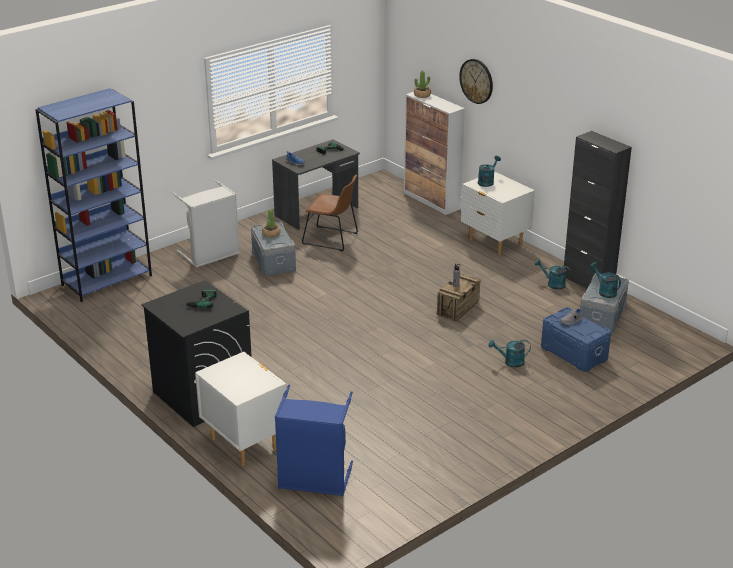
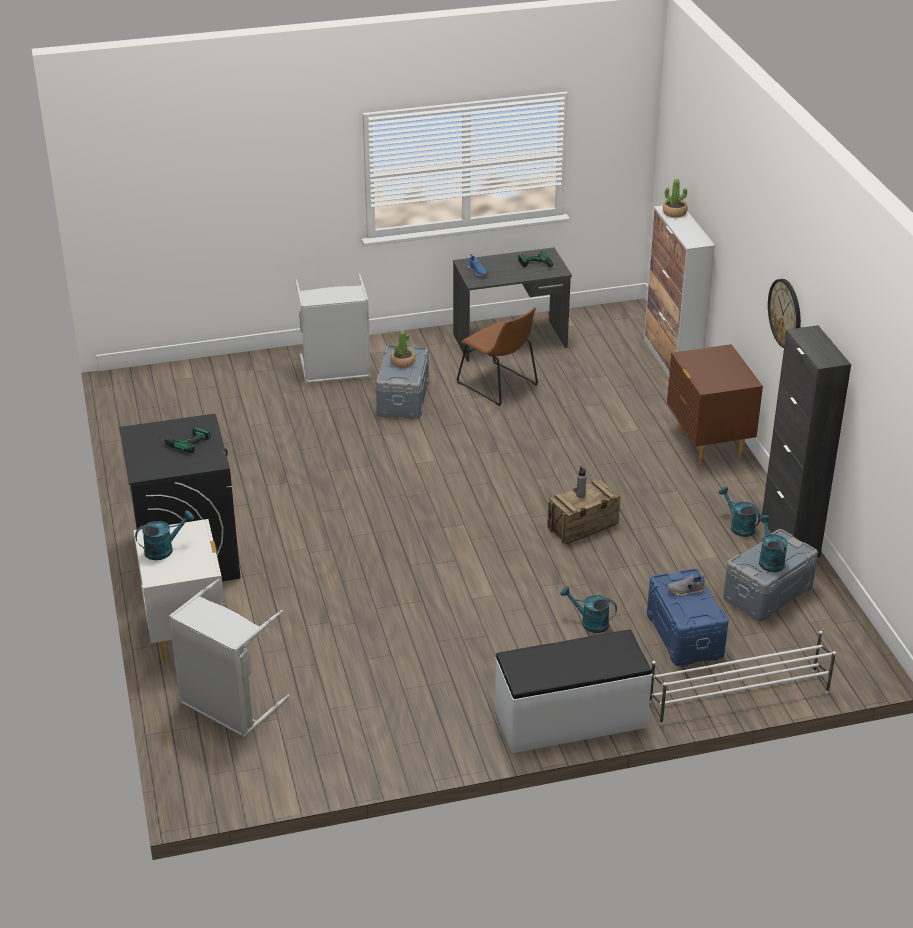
camera: 25 degrees right, 5 degrees up
blue bookcase [35,88,152,302] -> none
blue laundry basket [275,385,353,496] -> grey laundry basket [169,579,289,738]
wall clock [459,59,493,104] -> wall clock moved to [768,279,801,348]
white nightstand [461,172,535,255] -> brown nightstand [667,344,763,464]
turquoise watering can [478,156,501,187] -> turquoise watering can moved to [135,510,194,560]
none -> white bench [495,630,653,753]
none -> white shoe rack [650,631,836,725]

